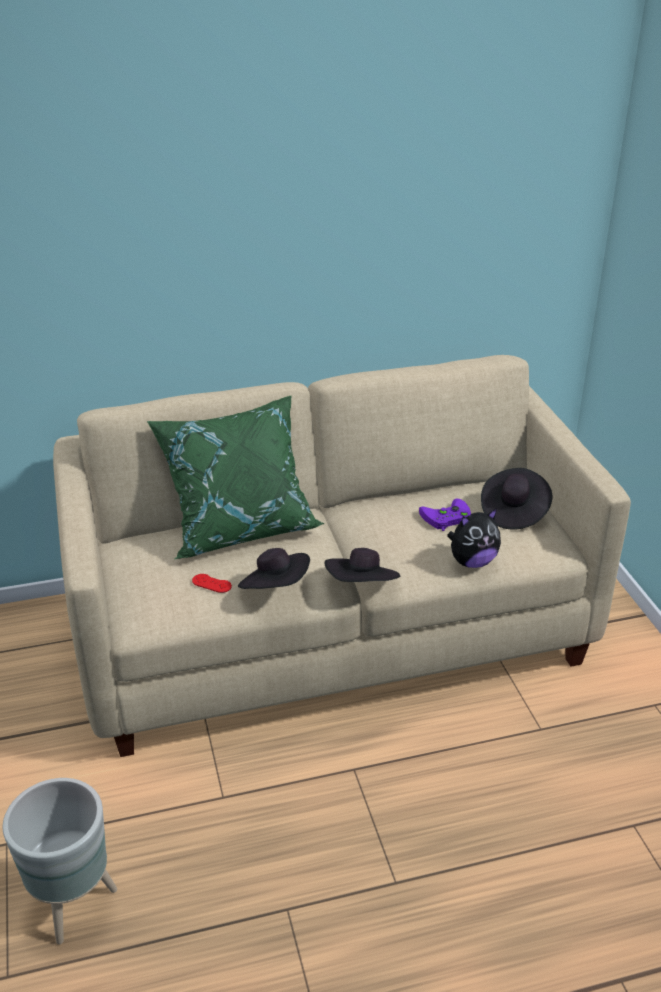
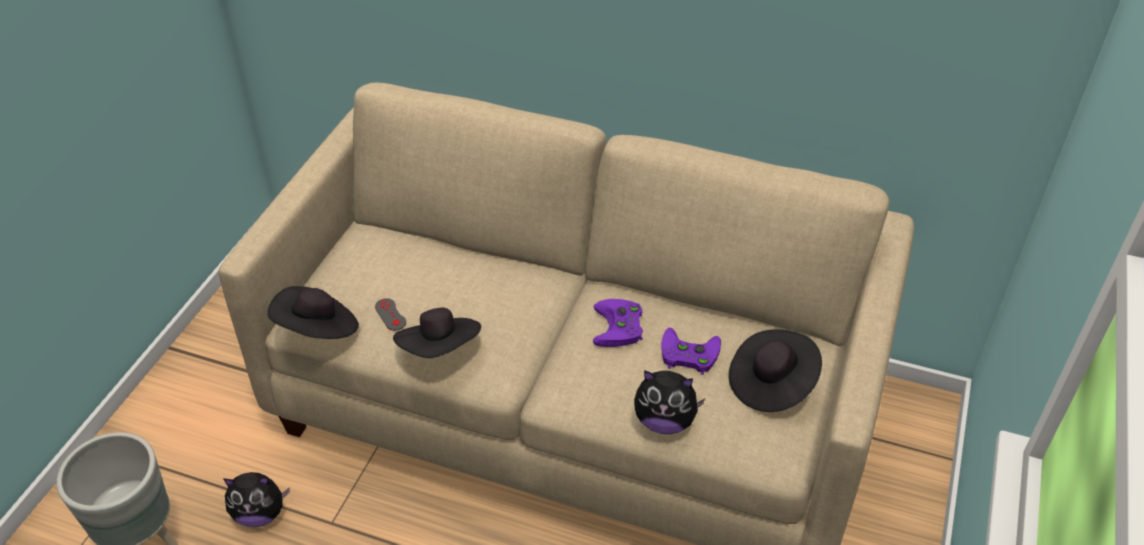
camera: 35 degrees right, 10 degrees up
green pillow [147,396,325,559] -> none
red game controller [192,574,232,593] -> grey game controller [375,298,406,331]
black hat [324,548,400,582] -> black hat moved to [267,286,359,339]
none -> plush toy [224,472,290,527]
none -> purple game controller [593,299,643,347]

